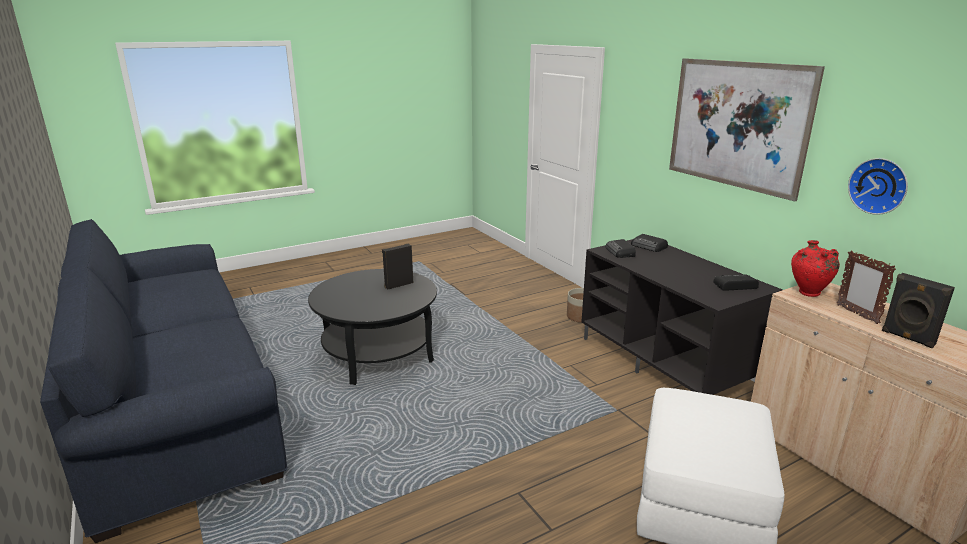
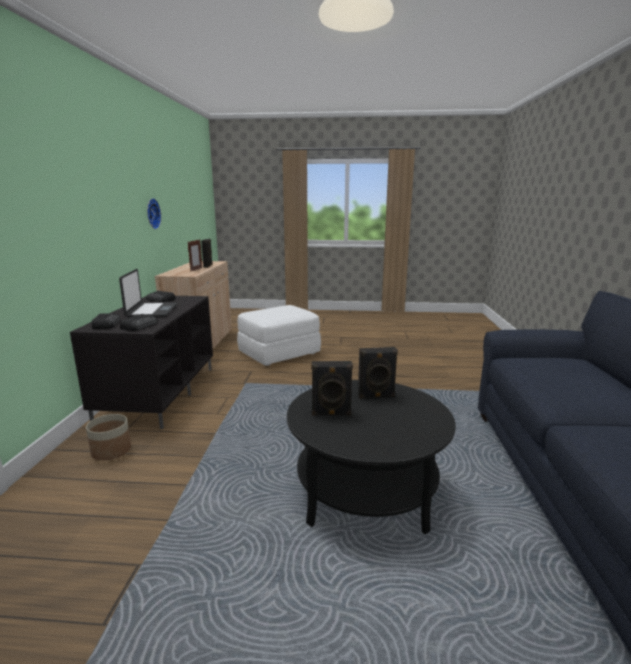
camera: 145 degrees left, 5 degrees down
picture [669,58,825,201] -> none
red vase [791,240,840,297] -> none
none -> laptop [119,269,177,318]
none -> black speaker [358,347,398,399]

